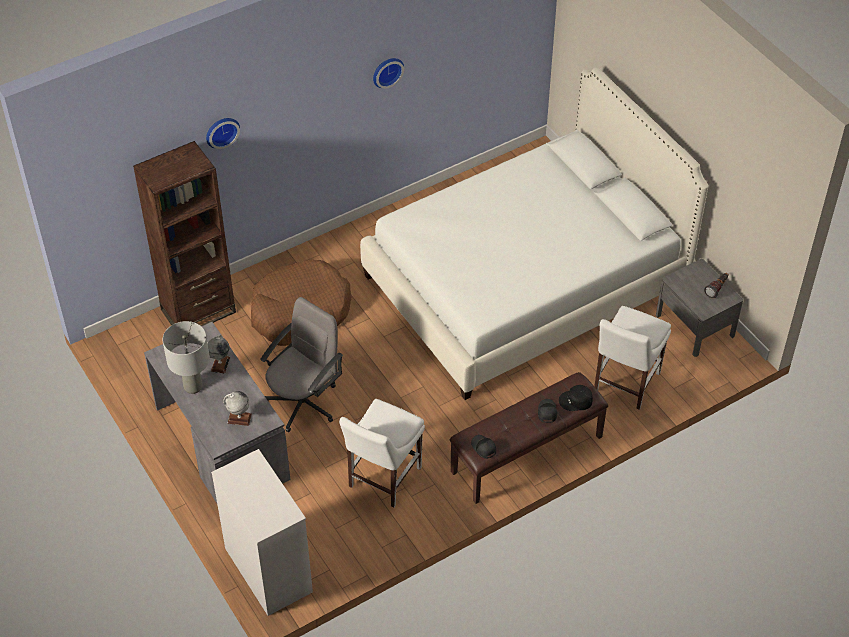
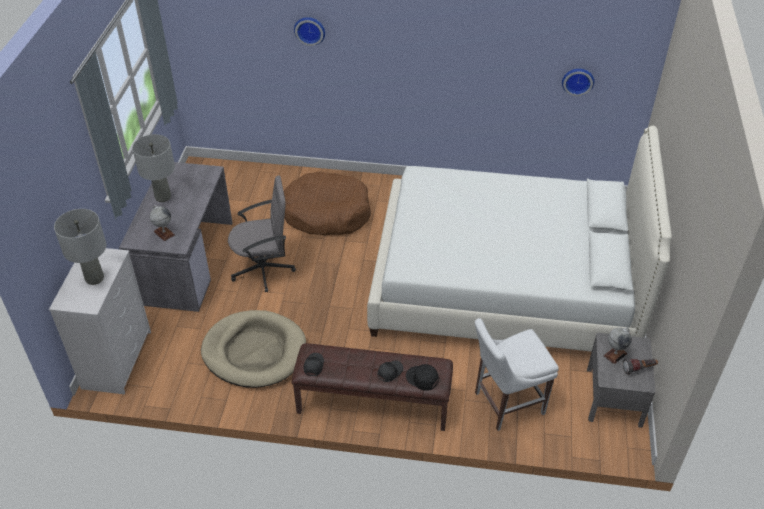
camera: 40 degrees right, 5 degrees down
brown bookcase [133,141,236,326] -> none
globe [208,335,230,374] -> globe moved to [603,327,632,364]
white chair [339,399,425,507] -> beige dog bed [201,310,306,388]
wall clock [373,58,404,89] -> wall clock moved to [562,69,594,96]
none -> grey table lamp [54,209,106,285]

